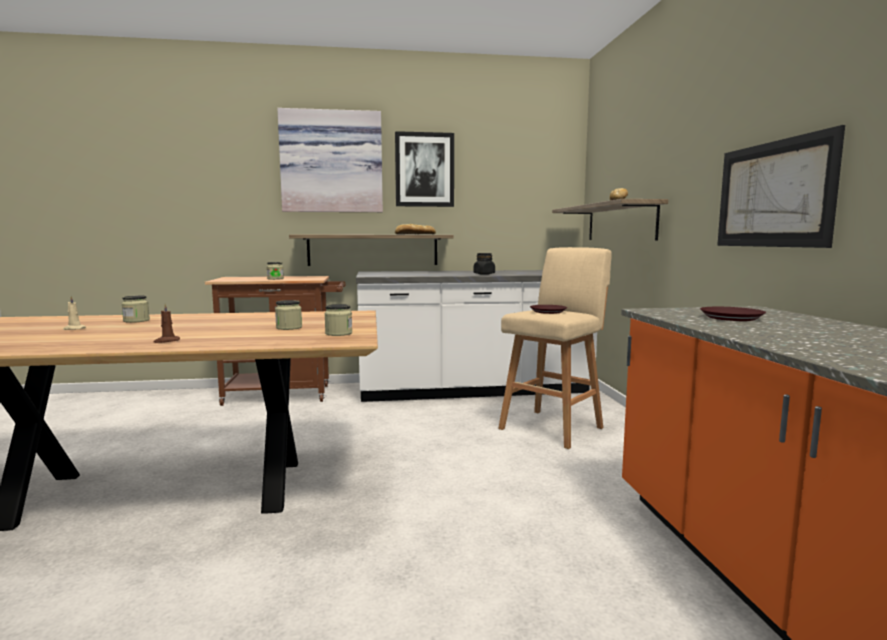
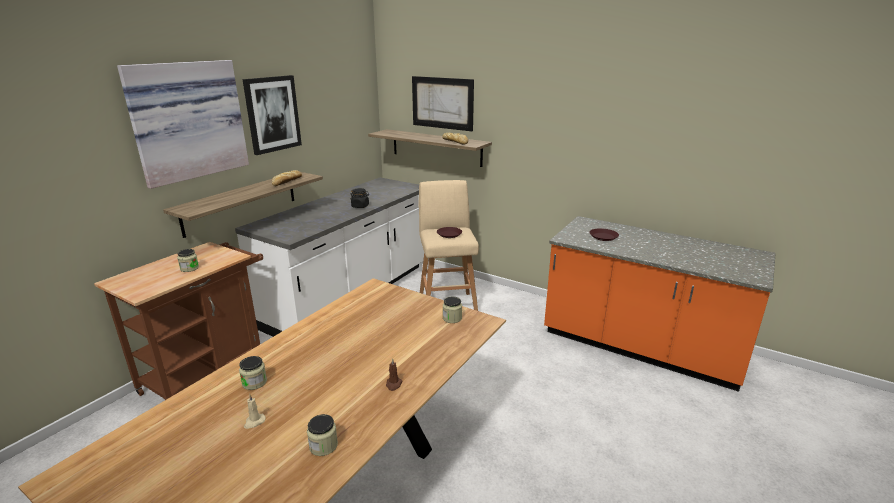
camera: 50 degrees left, 15 degrees up
jar [275,300,302,330] -> jar moved to [307,414,338,456]
picture [717,125,845,248] -> picture moved to [412,76,474,131]

